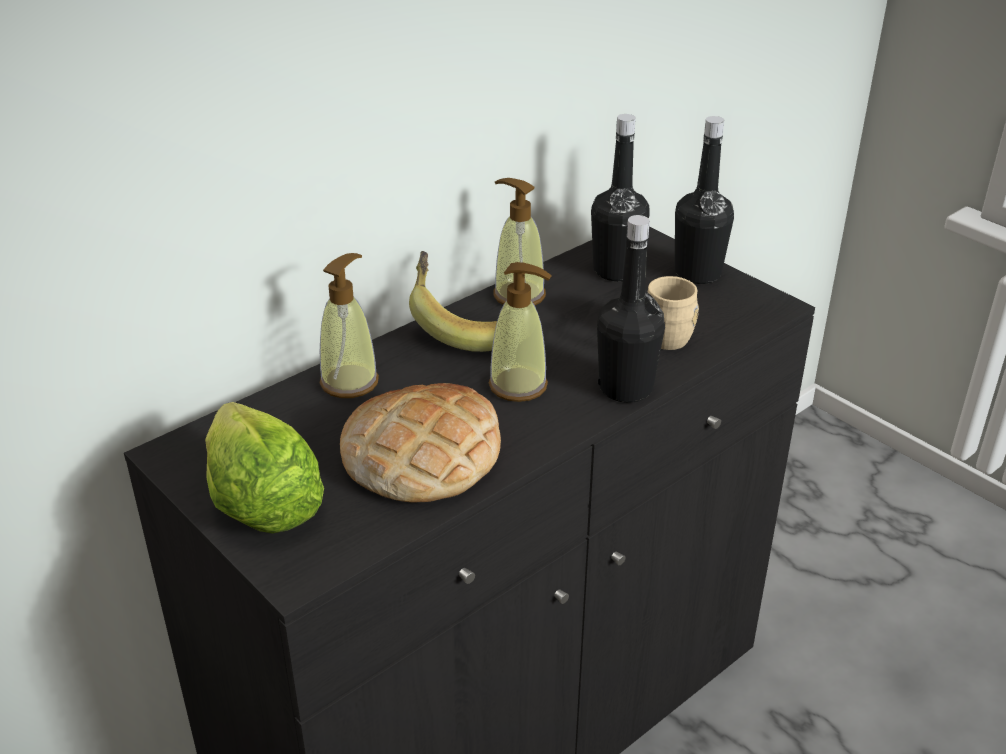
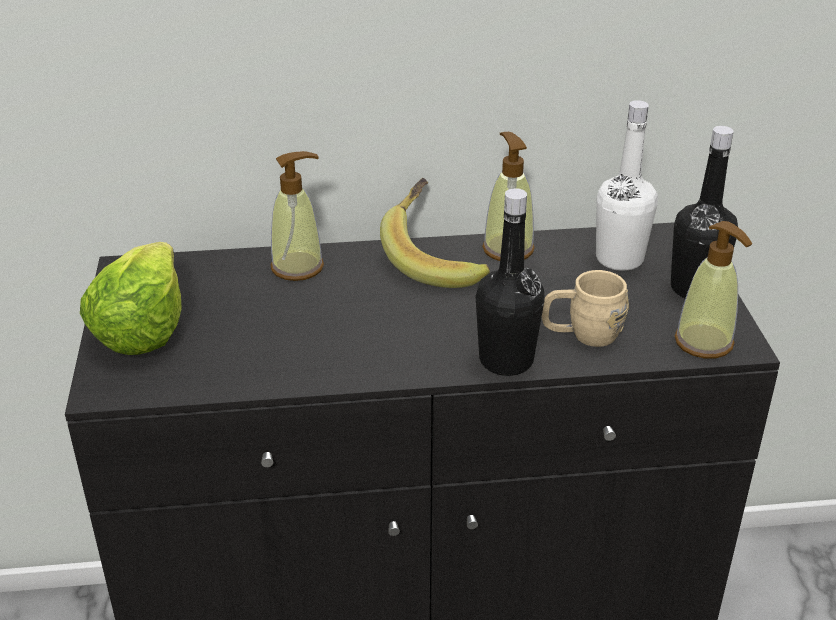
camera: 35 degrees right, 0 degrees up
bread [340,383,501,502] -> none
soap dispenser [489,262,552,402] -> soap dispenser moved to [674,221,752,359]
black bottle [591,114,650,281] -> white bottle [596,100,658,271]

